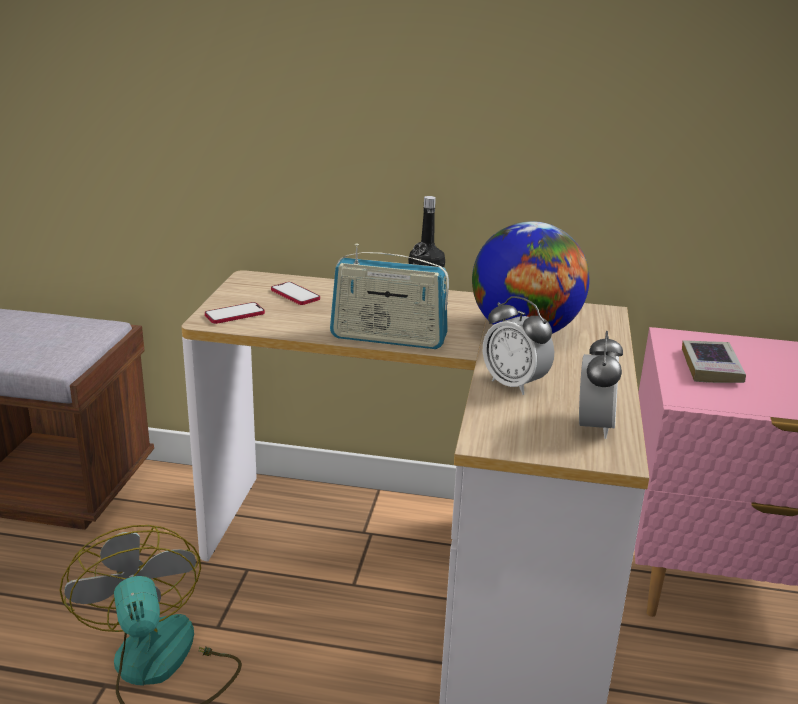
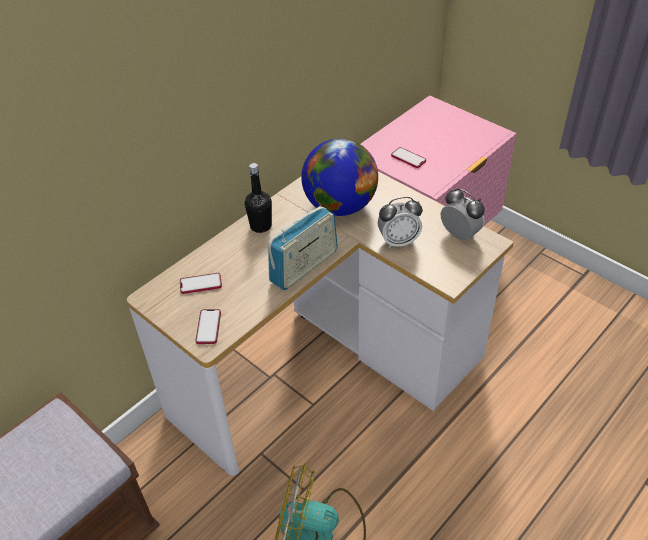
camera: 55 degrees left, 20 degrees up
book [682,340,746,383] -> phone [391,147,426,168]

